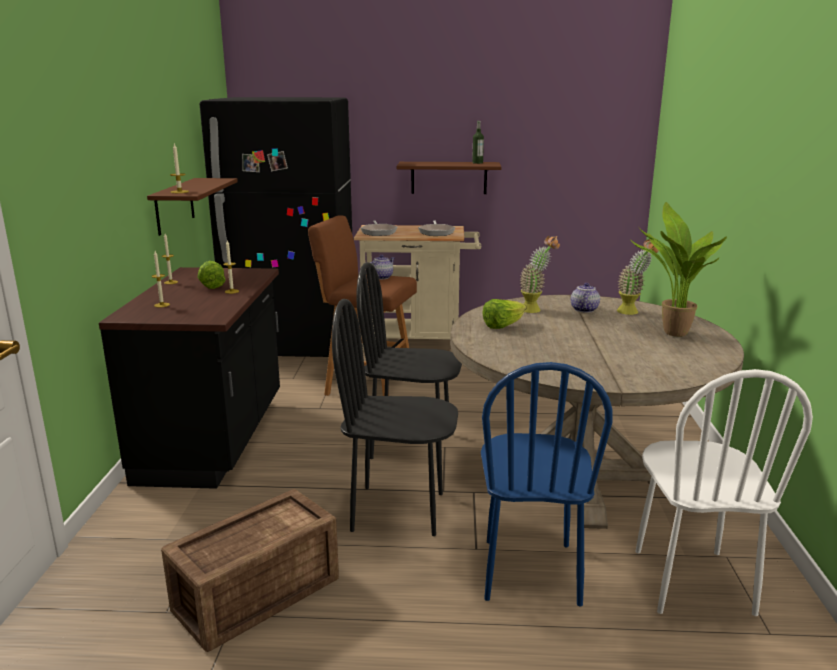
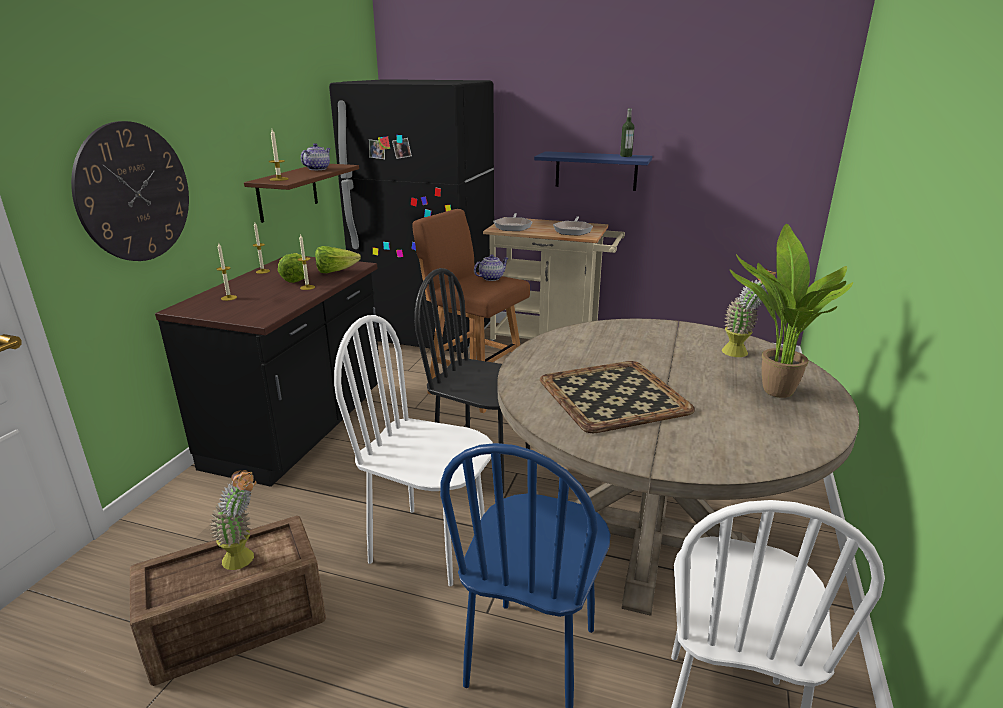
camera: 15 degrees right, 5 degrees up
black chair [332,299,458,536] -> white chair [334,315,493,586]
brown shelf [397,162,502,194] -> blue shelf [534,151,652,191]
lettuce [482,299,526,329] -> lettuce moved to [315,246,361,273]
potted plant [520,236,560,313] -> potted plant moved to [210,470,256,570]
teapot [571,283,600,313] -> teapot moved to [301,143,331,170]
none -> wall clock [71,121,189,261]
none -> tray [540,361,695,433]

